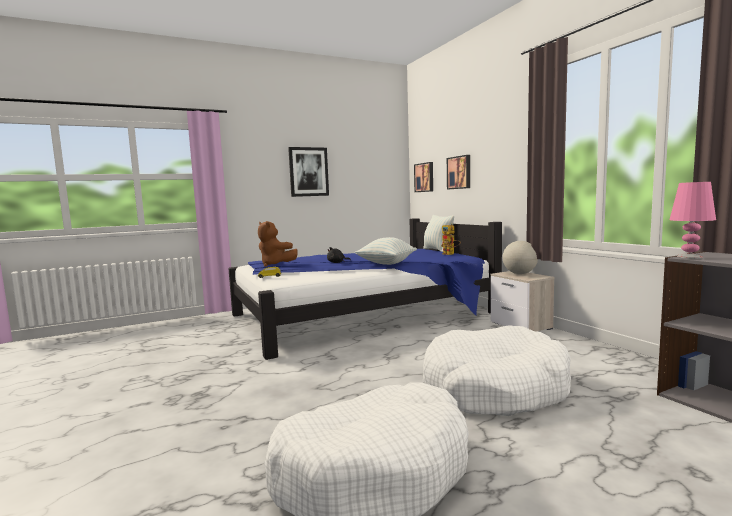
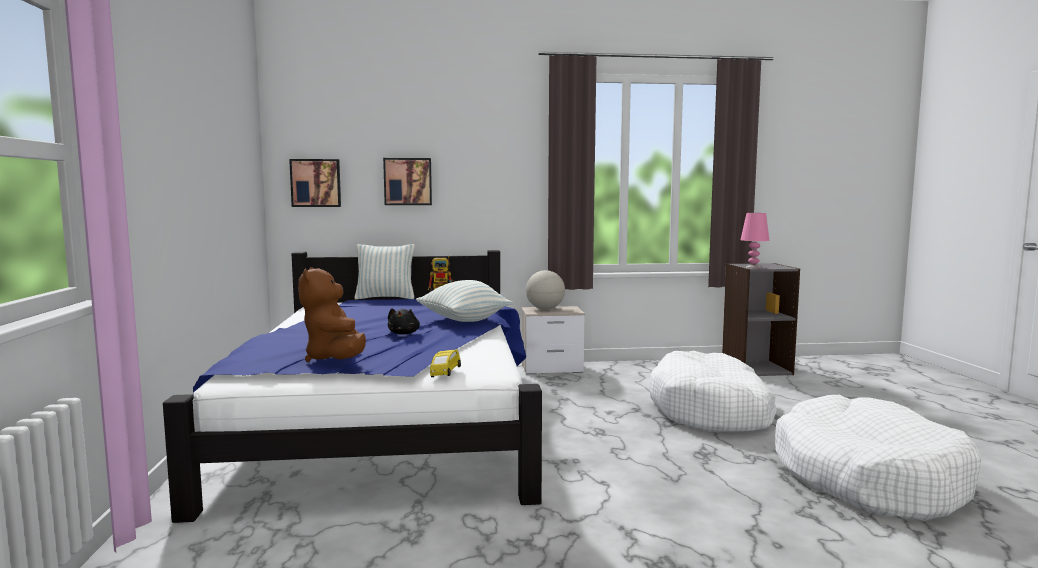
camera: 70 degrees left, 0 degrees up
brown plush toy [258,221,297,267] -> brown plush toy turned 105 degrees clockwise [298,267,366,362]
picture [288,147,329,197] -> none

